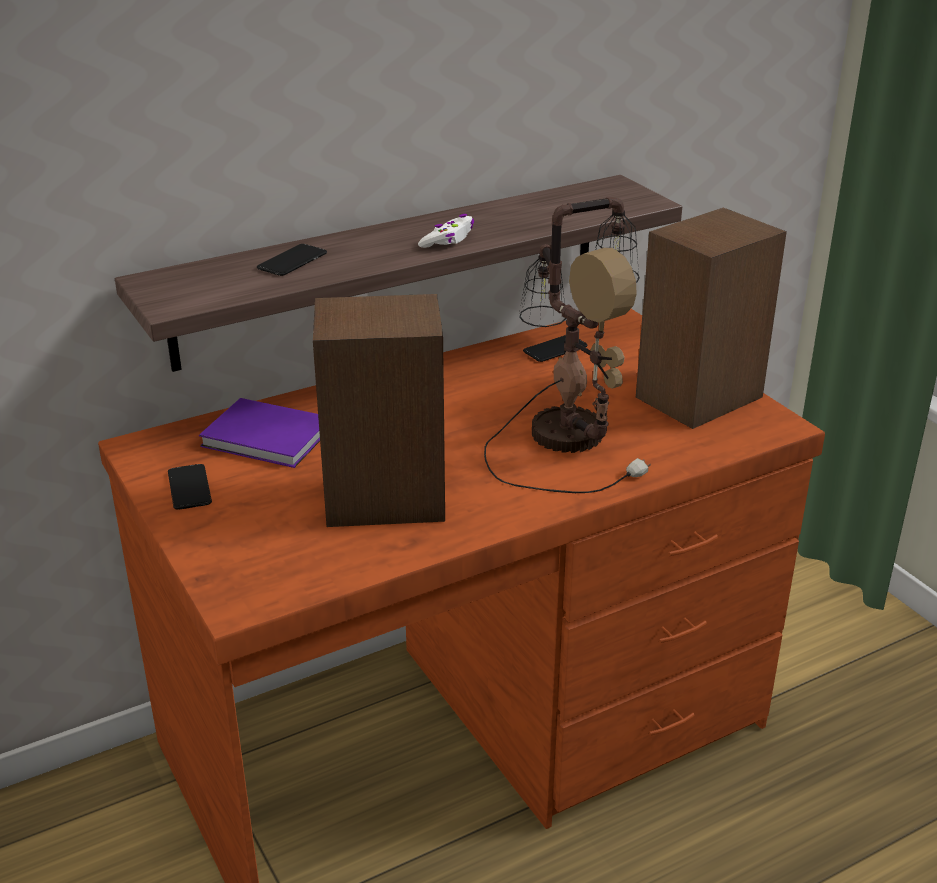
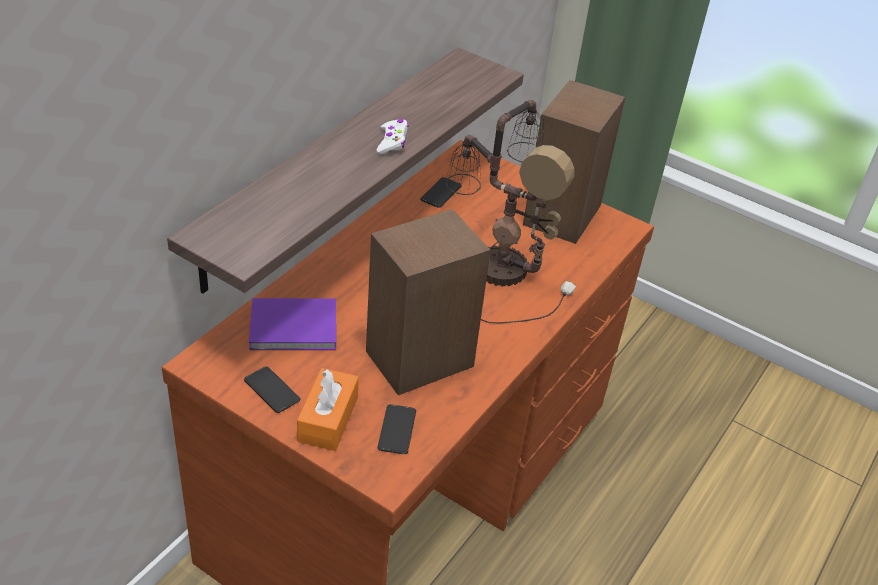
camera: 30 degrees left, 10 degrees up
phone [257,244,327,276] -> phone moved to [377,404,416,454]
none -> orange tissue box [297,368,359,451]

